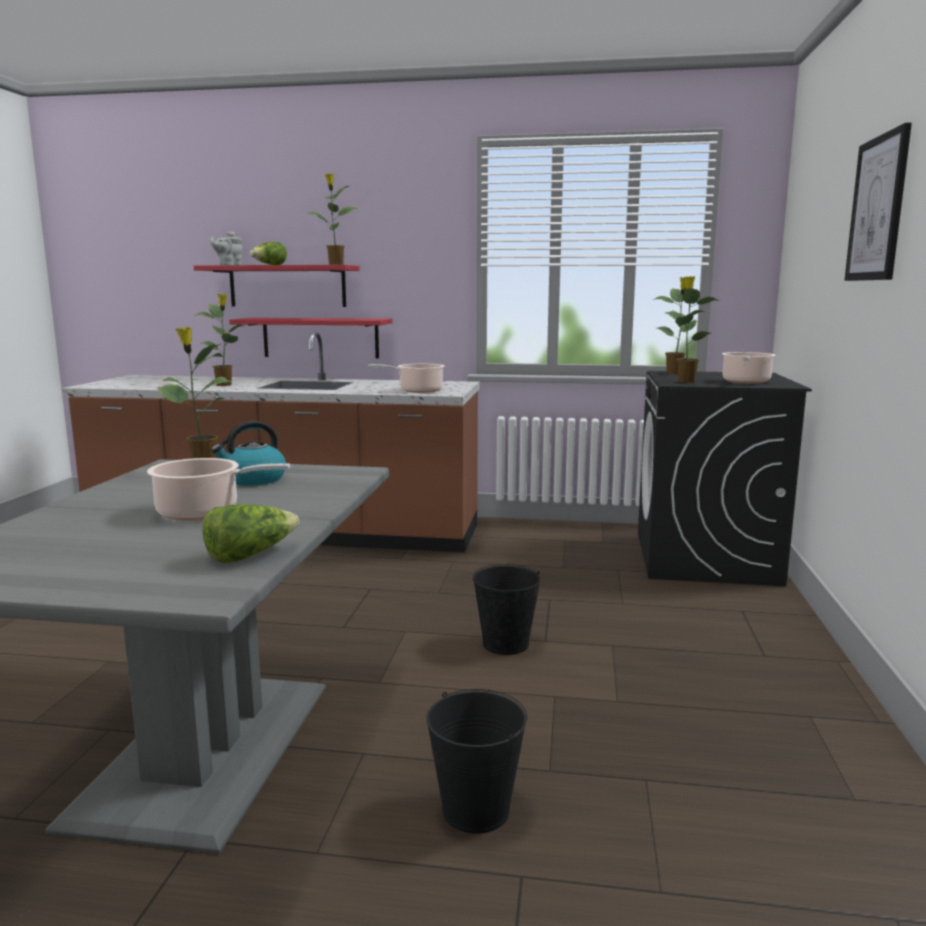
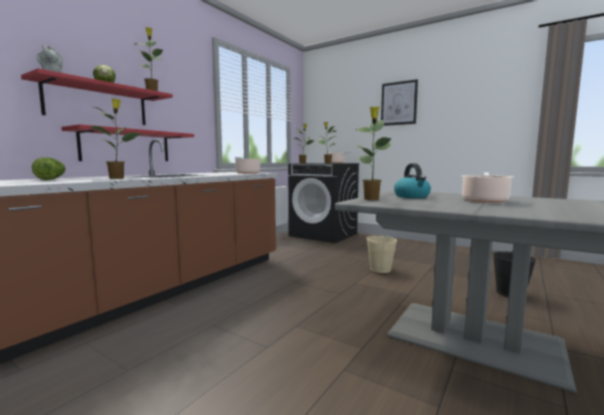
camera: 65 degrees left, 5 degrees down
lettuce [202,504,299,564] -> lettuce moved to [32,157,66,180]
black bucket [473,564,541,655] -> beige bucket [366,234,397,273]

